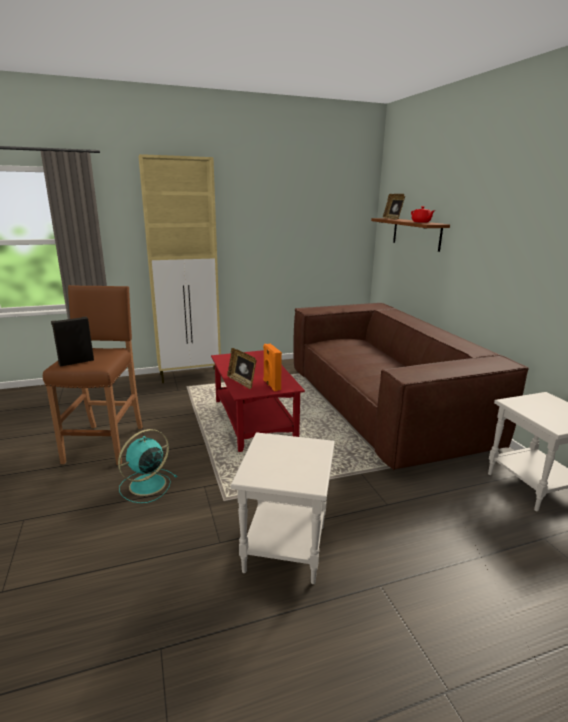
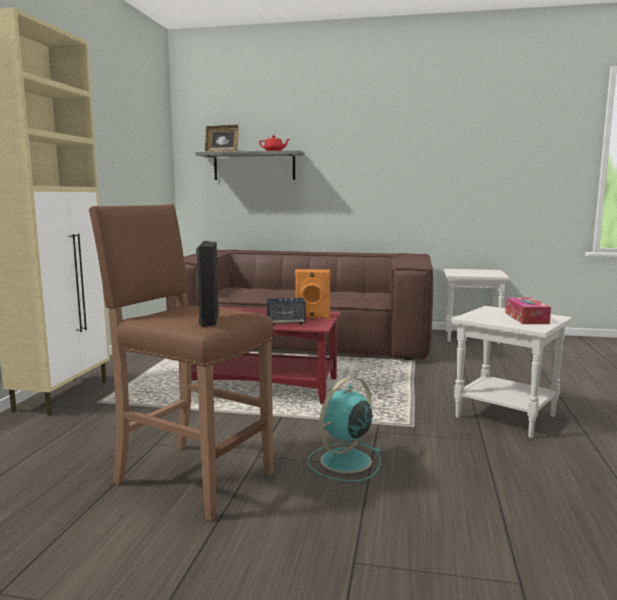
camera: 60 degrees left, 10 degrees down
turquoise fan [118,429,177,503] -> turquoise fan turned 60 degrees clockwise [307,377,381,482]
picture frame [227,348,256,389] -> speaker [267,298,306,326]
brown shelf [371,218,450,252] -> grey shelf [195,150,305,180]
none -> tissue box [506,297,551,324]

